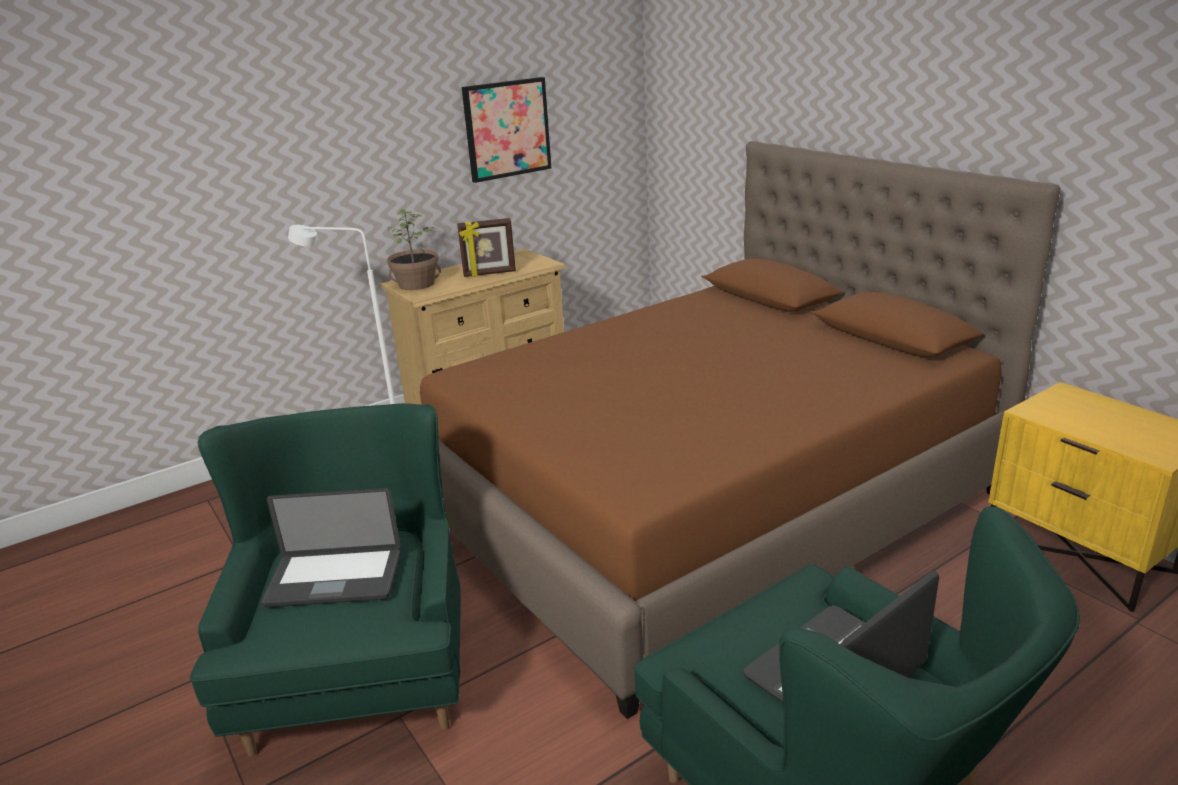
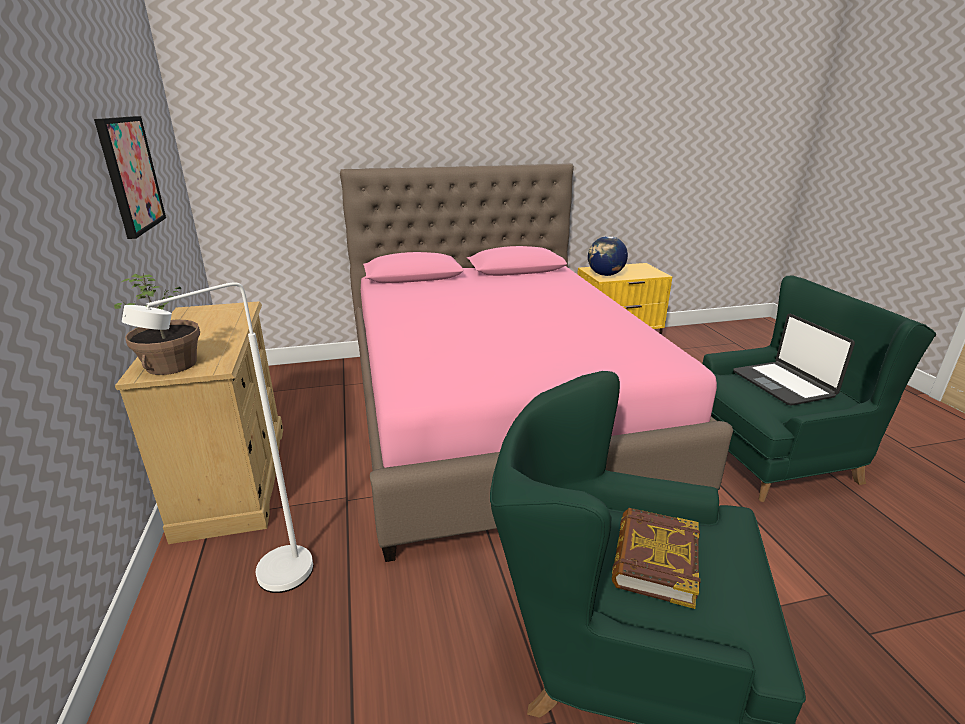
camera: 70 degrees left, 0 degrees up
laptop [261,488,401,607] -> book [612,508,700,609]
brown bed [420,141,1061,719] -> pink bed [340,163,733,562]
picture frame [457,218,516,277] -> none
none -> globe [588,236,628,276]

